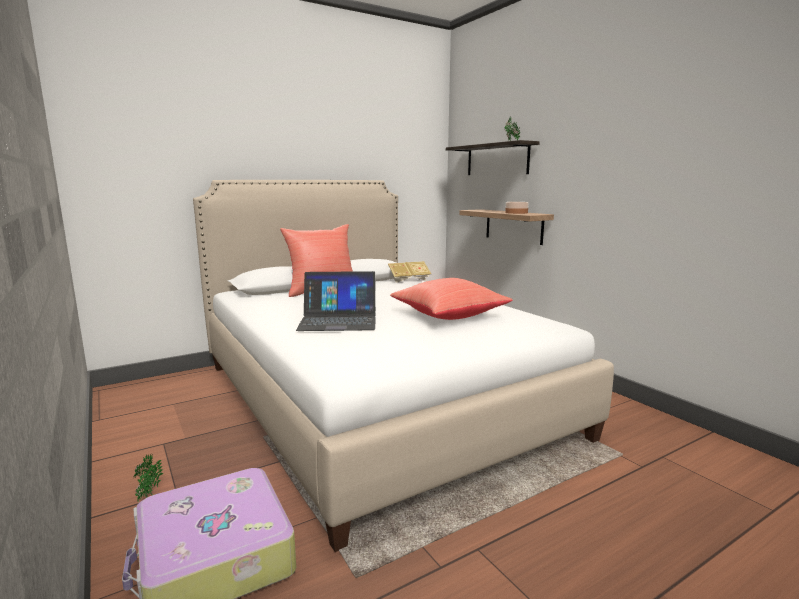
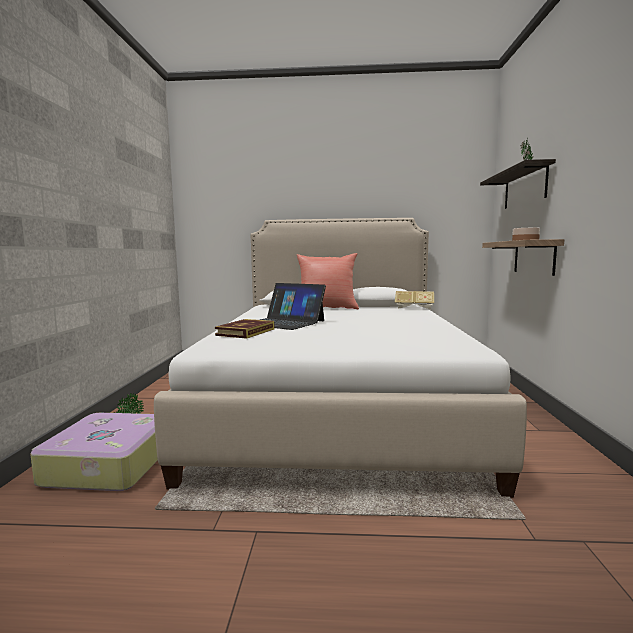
camera: 35 degrees right, 5 degrees down
red pillow [390,278,513,320] -> none
none -> book [215,319,274,339]

